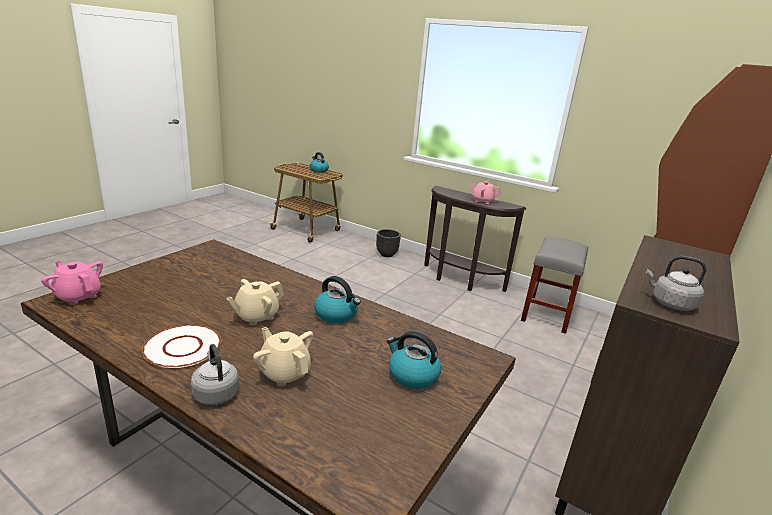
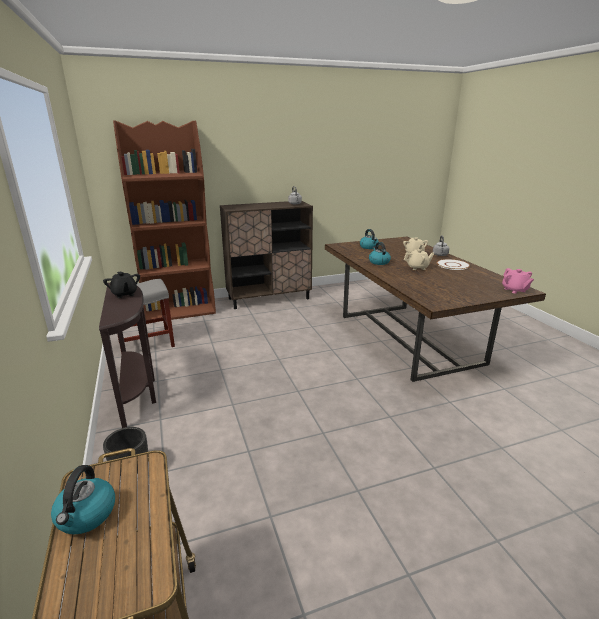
camera: 140 degrees left, 0 degrees up
pink teapot [469,181,501,204] -> black teapot [103,272,140,298]

